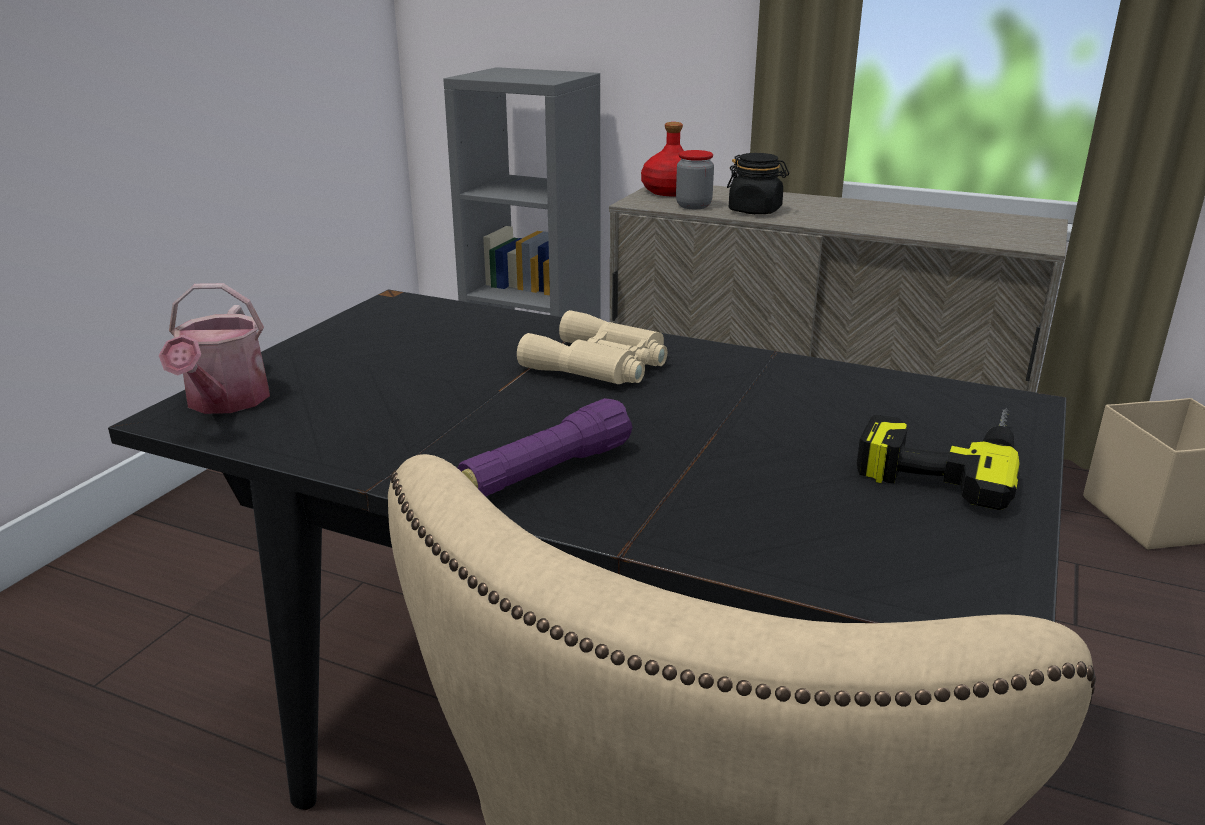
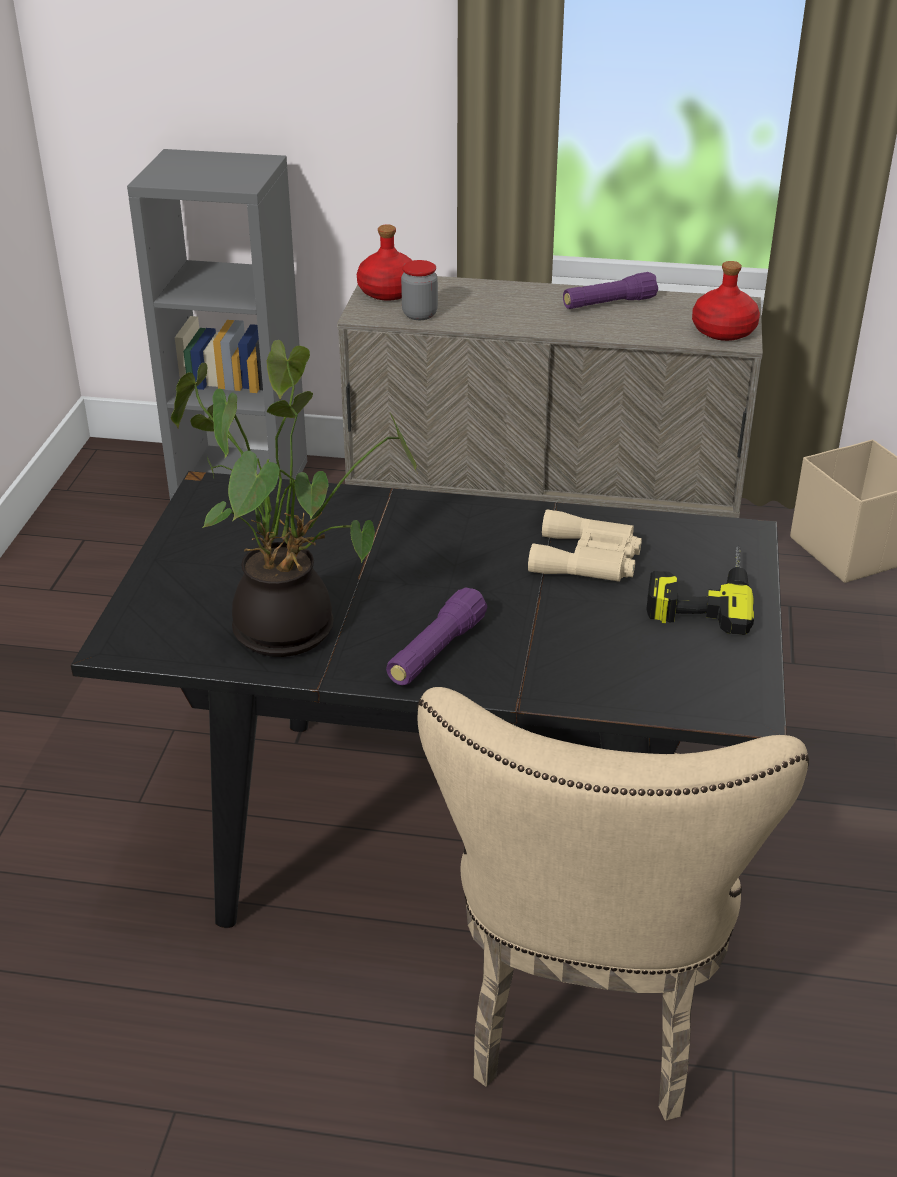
camera: 15 degrees left, 10 degrees up
watering can [158,283,270,414] -> none
beige binoculars [517,310,667,384] -> beige binoculars moved to [528,510,642,582]
black jar [727,153,789,214] -> none
none -> potted plant [171,340,417,657]
none -> purple flashlight [563,272,658,309]
none -> red bottle [692,261,760,341]

